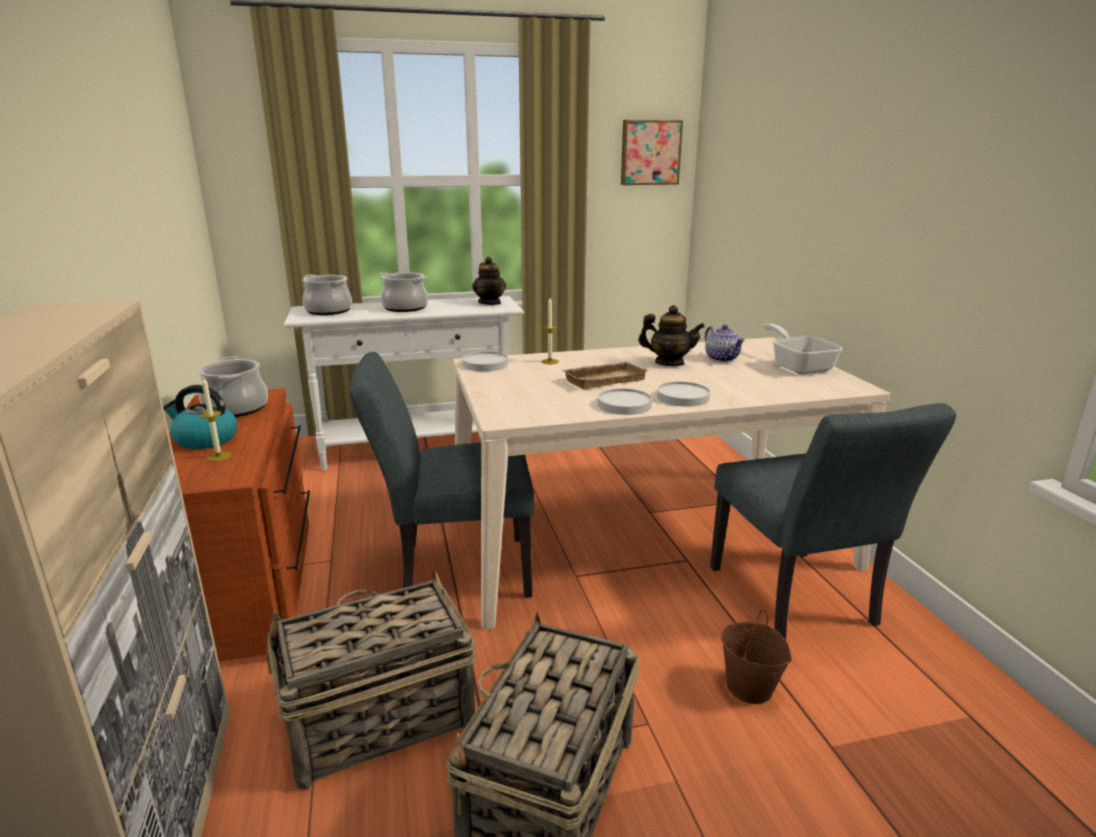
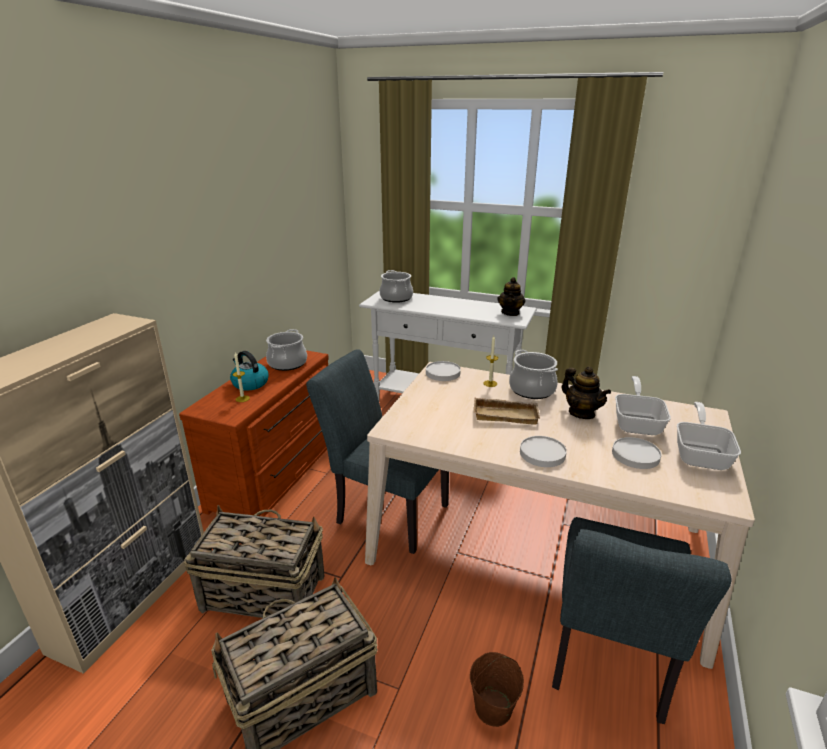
camera: 35 degrees right, 5 degrees up
cooking pot [379,272,428,312] -> cooking pot moved to [509,350,558,399]
white plate [598,388,652,415] -> white plate moved to [612,437,661,469]
picture [621,120,683,185] -> none
teapot [705,325,745,362] -> frying pan [615,376,671,435]

